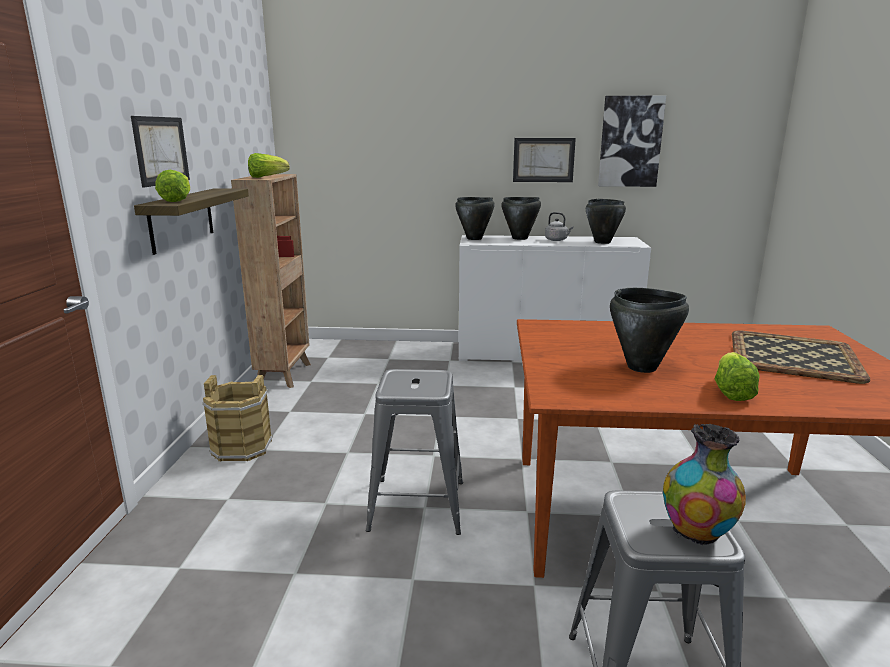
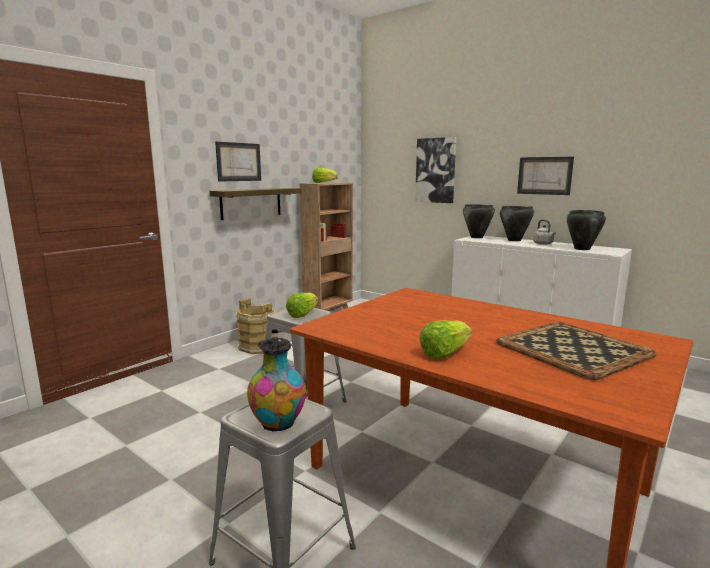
camera: 35 degrees right, 5 degrees down
lettuce [155,170,190,202] -> lettuce moved to [286,293,318,318]
picture [598,96,666,187] -> picture moved to [415,137,456,203]
black cooking pot [610,288,689,373] -> none

